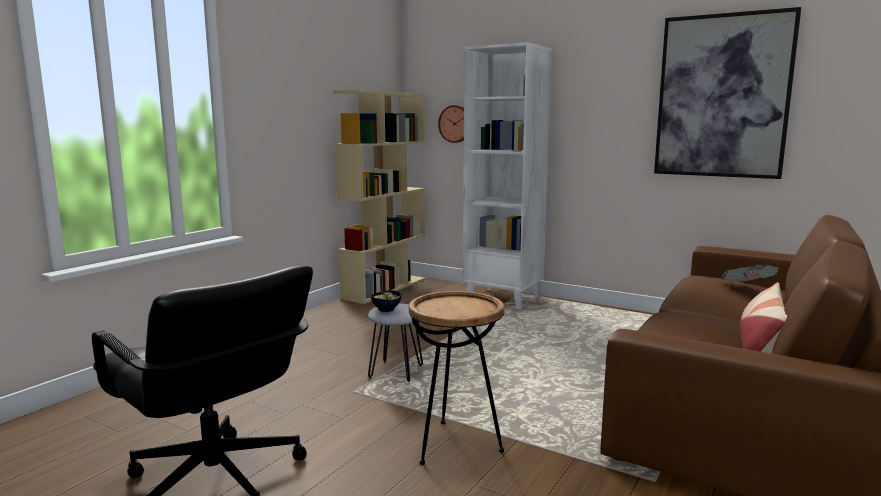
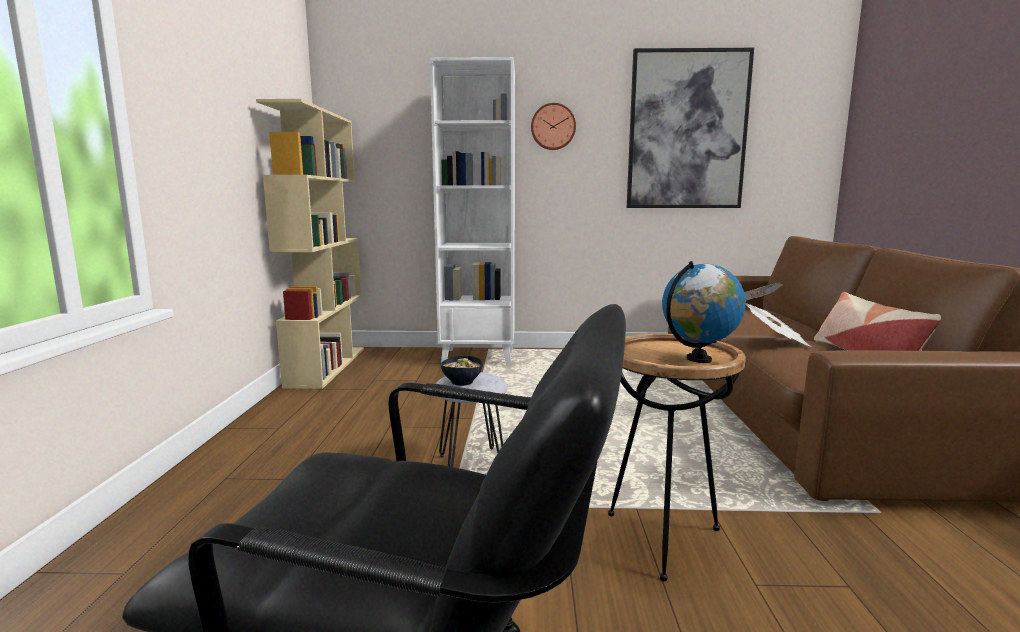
camera: 30 degrees left, 0 degrees up
wall clock [438,105,464,143] -> wall clock moved to [531,103,576,150]
none -> globe [662,261,746,363]
none -> newspaper [746,303,811,347]

